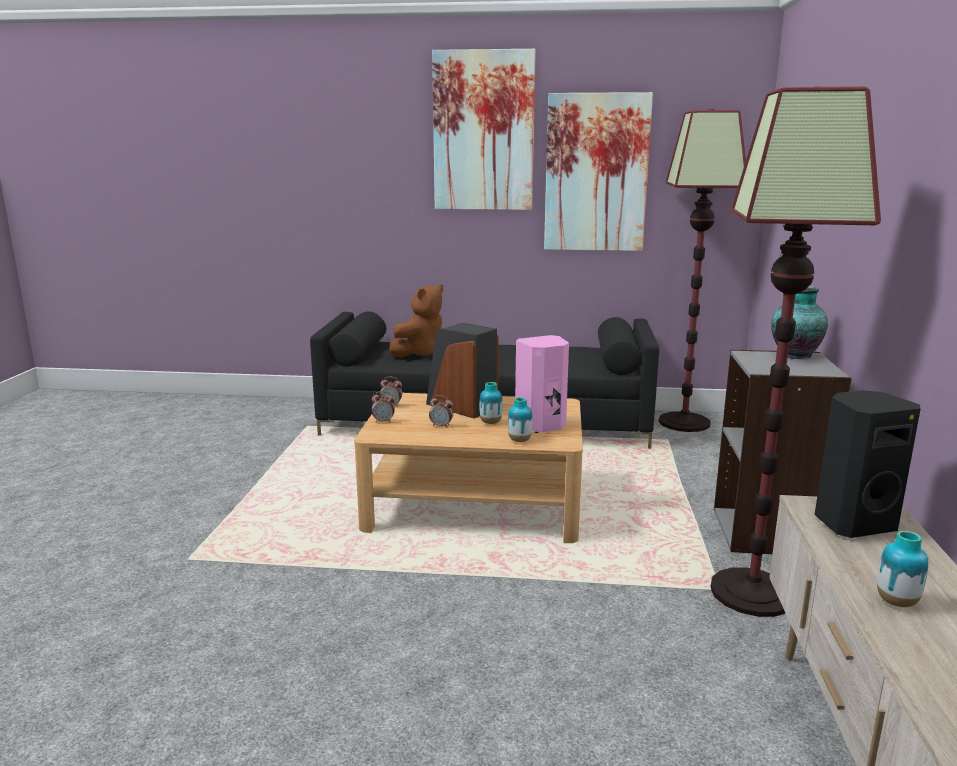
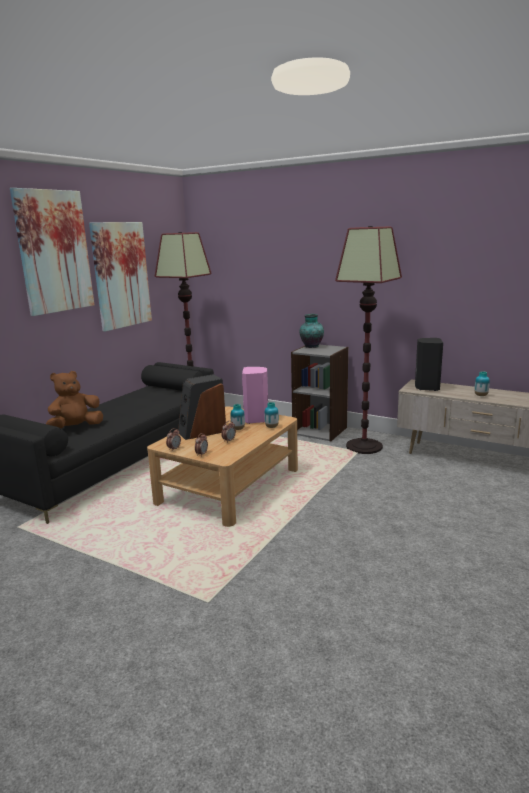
camera: 65 degrees left, 0 degrees up
brown plush toy [389,284,443,358] -> brown plush toy turned 105 degrees counterclockwise [46,371,103,429]

